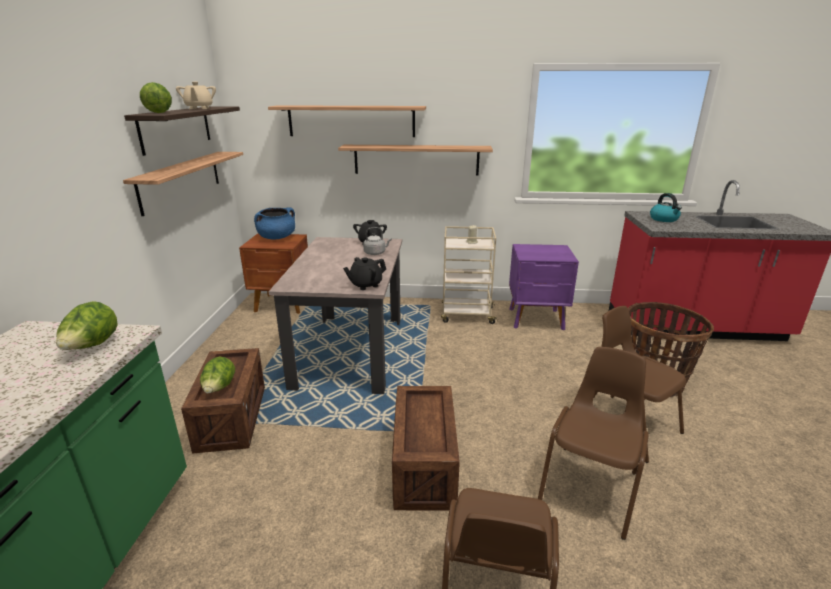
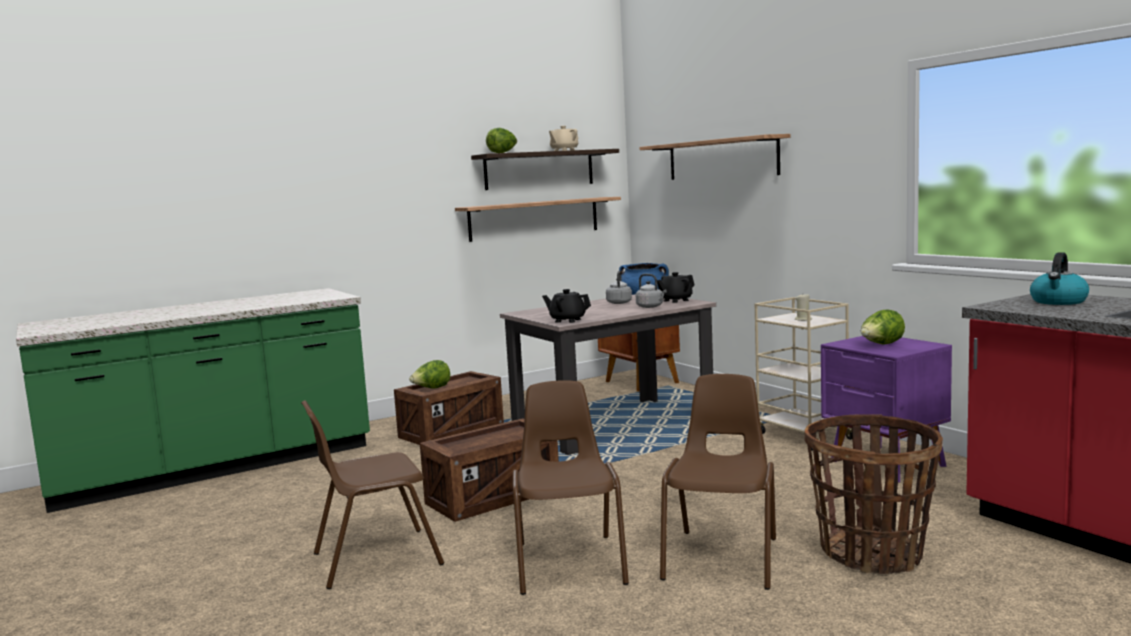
camera: 55 degrees right, 15 degrees down
lettuce [56,301,118,350] -> lettuce moved to [861,309,905,344]
shelf [338,145,493,175] -> none
brown chair [538,347,649,540] -> brown chair turned 90 degrees counterclockwise [513,380,629,595]
none -> grey kettle [606,271,632,304]

